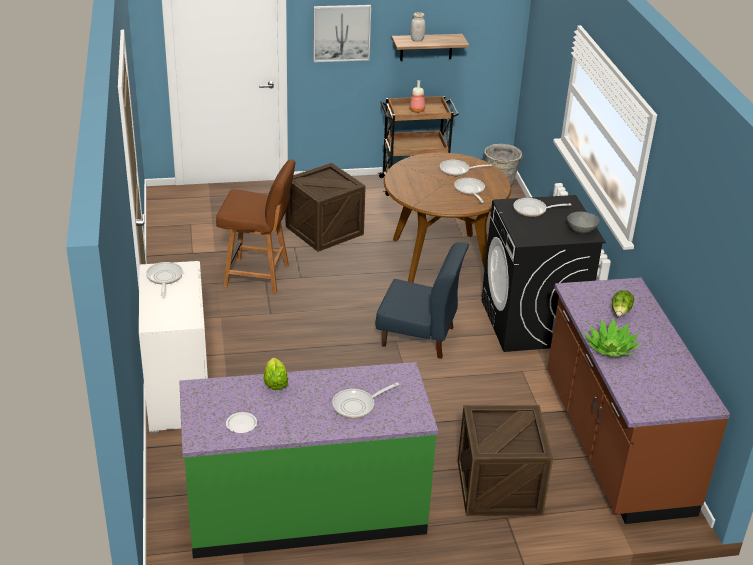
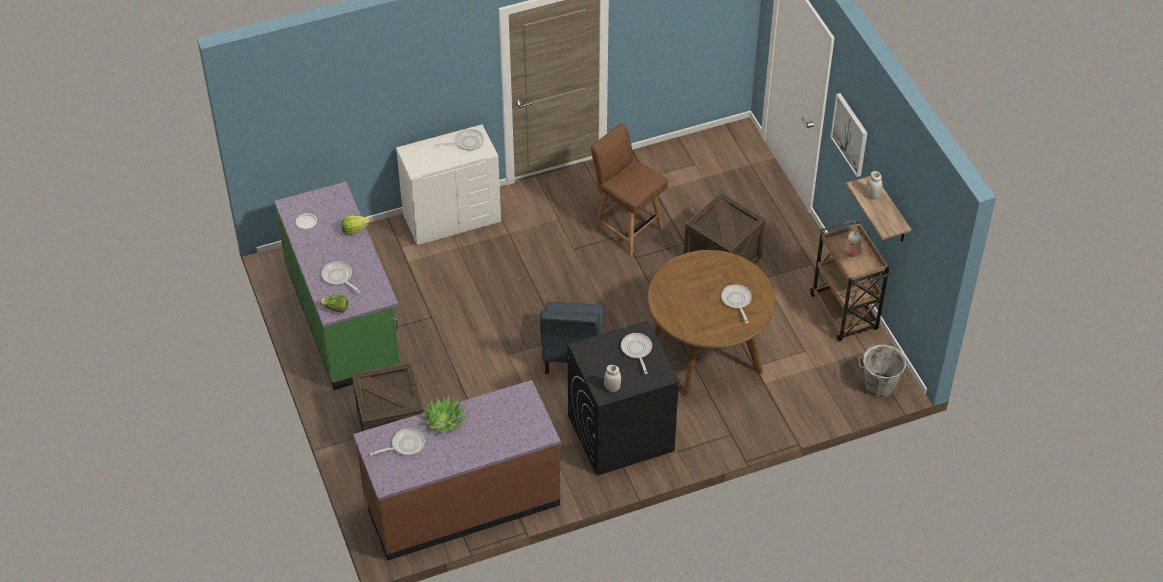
camera: 80 degrees right, 15 degrees up
brown chair [216,159,295,294] -> brown chair turned 135 degrees clockwise [591,123,668,256]
frying pan [454,178,485,202] -> frying pan moved to [370,428,425,456]
grey bowl [567,212,599,234] -> white jar [604,365,621,392]
lettuce [612,290,634,316] -> lettuce moved to [319,295,348,313]

